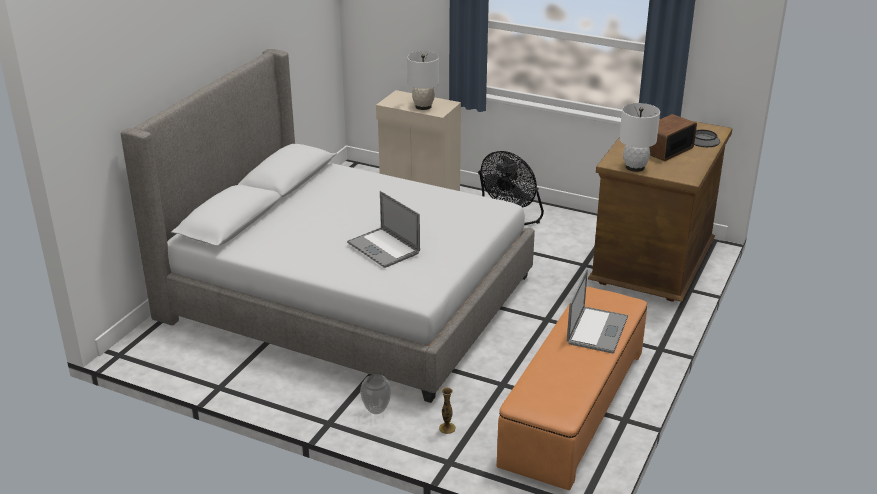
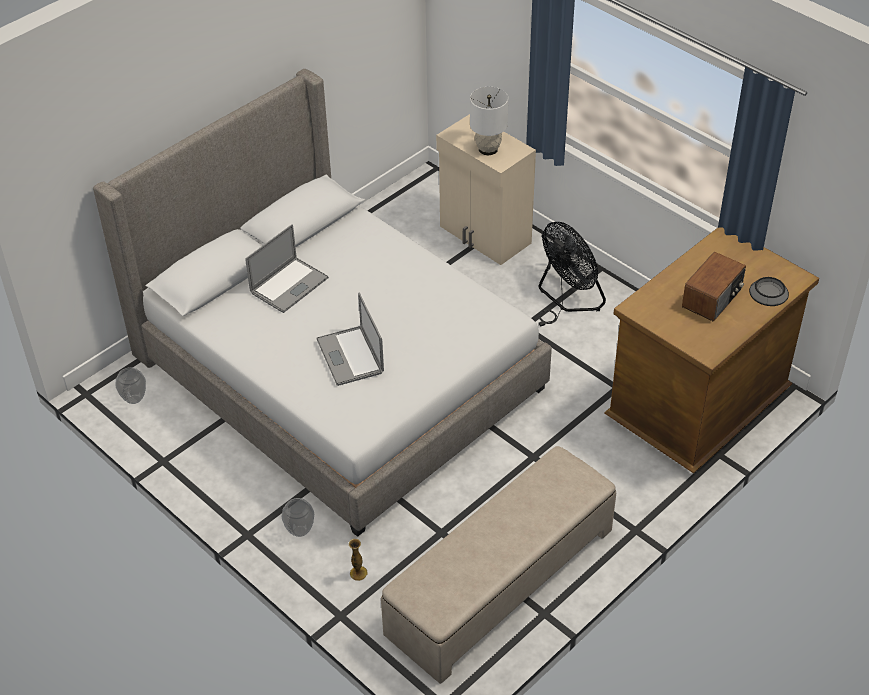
camera: 20 degrees right, 15 degrees up
orange bench [497,286,647,490] -> beige bench [381,446,616,684]
laptop [567,269,628,353] -> laptop moved to [245,224,329,313]
white table lamp [619,103,660,172] -> none
radio [649,114,697,161] -> radio turned 150 degrees clockwise [682,252,746,321]
none -> vase [115,367,146,404]

